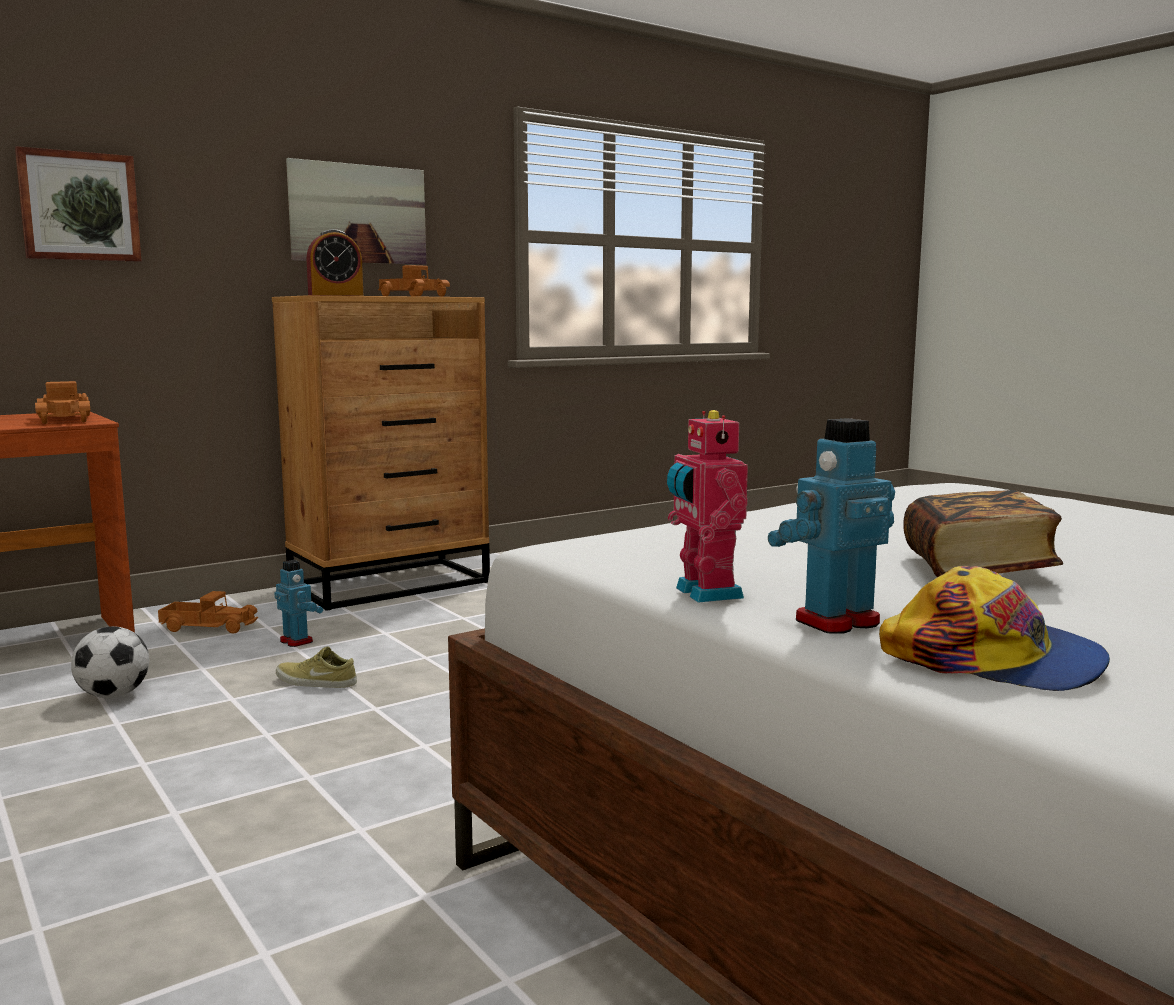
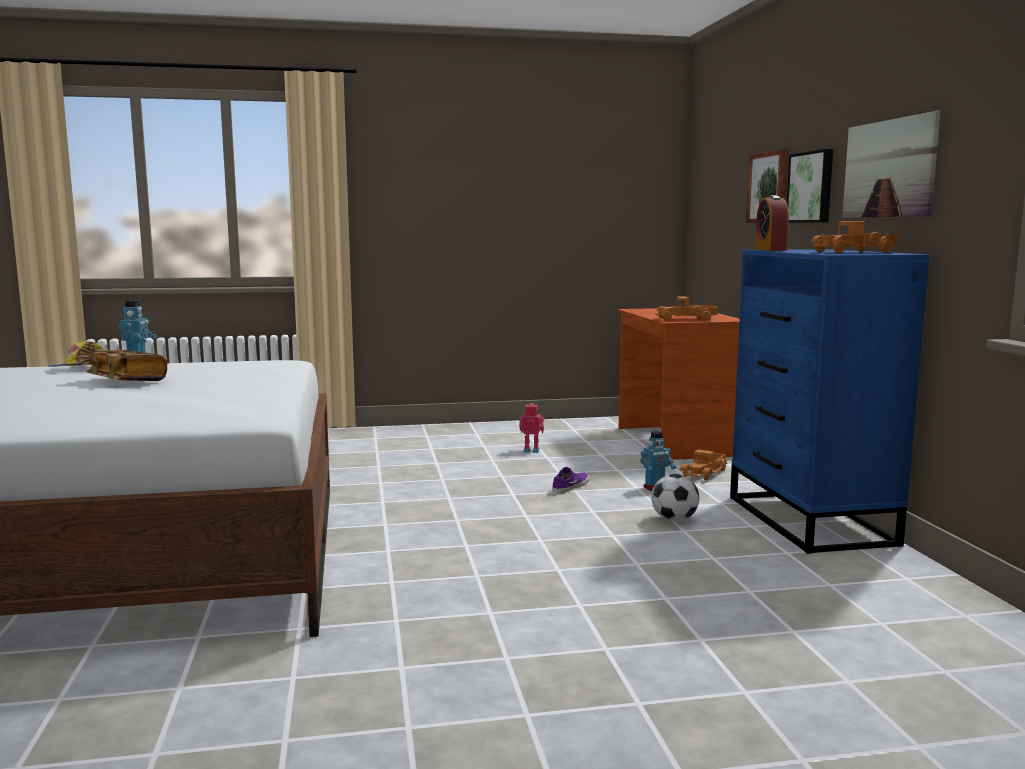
camera: 115 degrees right, 0 degrees up
football [71,626,149,698] -> football moved to [651,474,699,521]
brown dresser [272,295,490,611] -> blue dresser [730,249,930,554]
beige shoe [276,647,357,688] -> purple shoe [552,467,589,494]
toy robot [667,410,748,603] -> toy robot moved to [519,403,544,453]
none -> picture [786,149,833,223]

